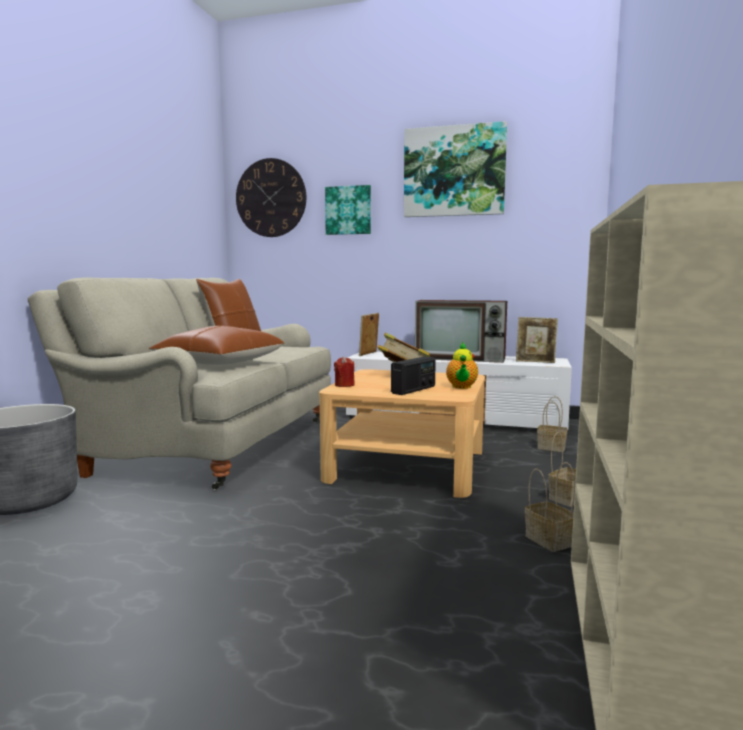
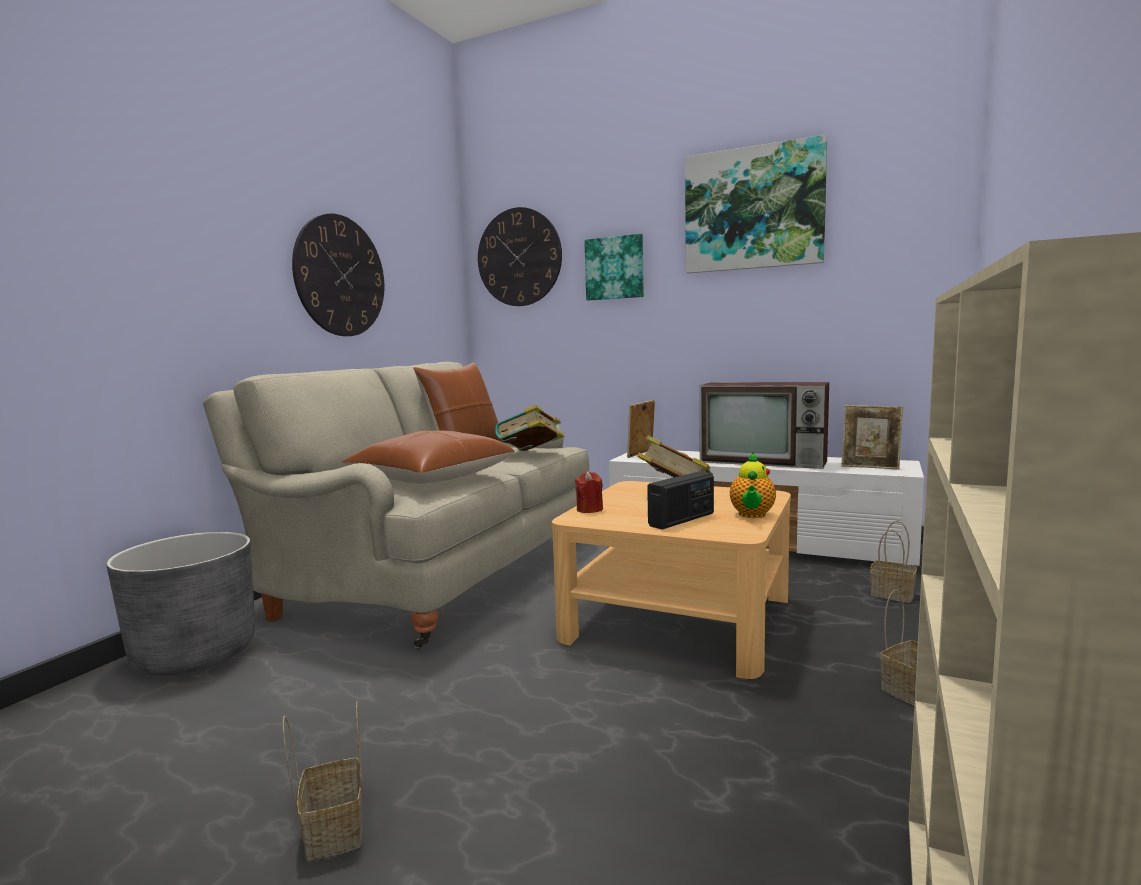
camera: 10 degrees right, 0 degrees up
basket [525,462,575,552] -> basket moved to [282,701,363,861]
none -> wall clock [292,213,384,336]
none -> book [495,405,564,451]

